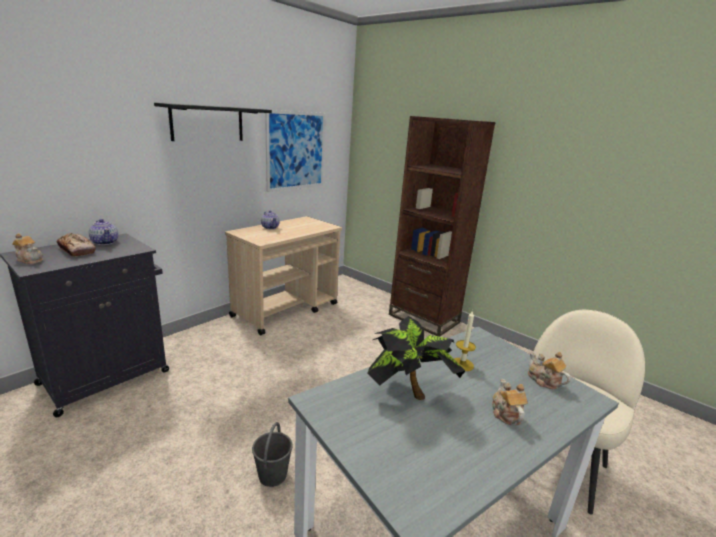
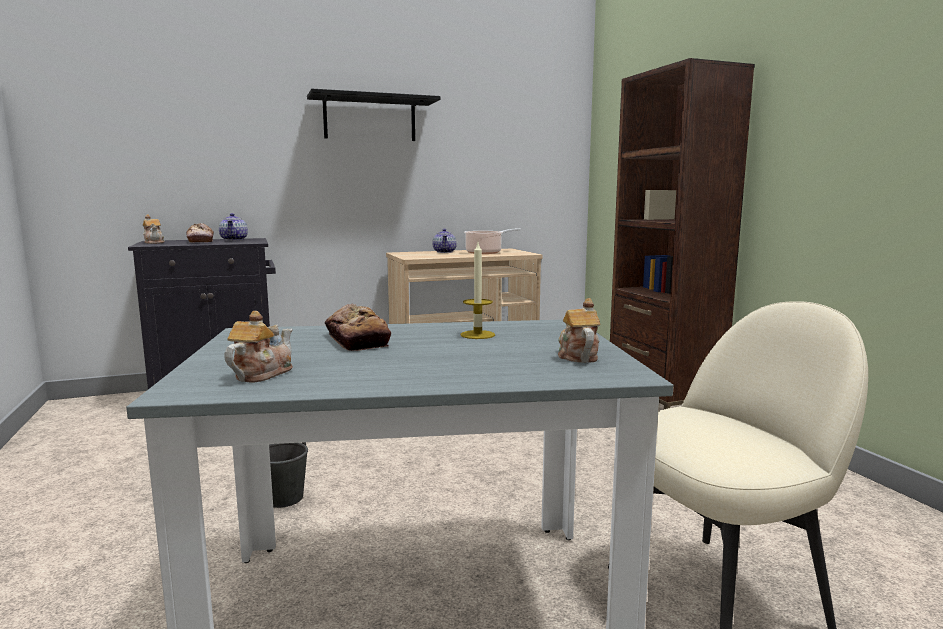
camera: 30 degrees right, 10 degrees down
picture [265,110,325,192] -> none
potted plant [367,316,466,400] -> bread [325,304,391,351]
teapot [492,379,528,426] -> teapot moved to [224,311,293,382]
none -> cooking pot [464,228,521,254]

